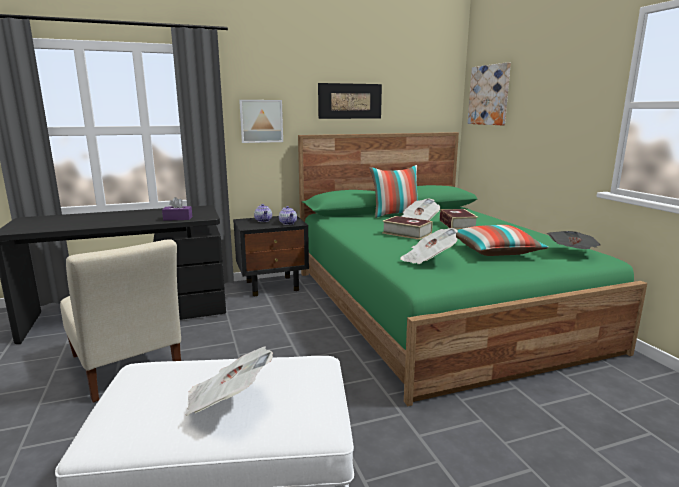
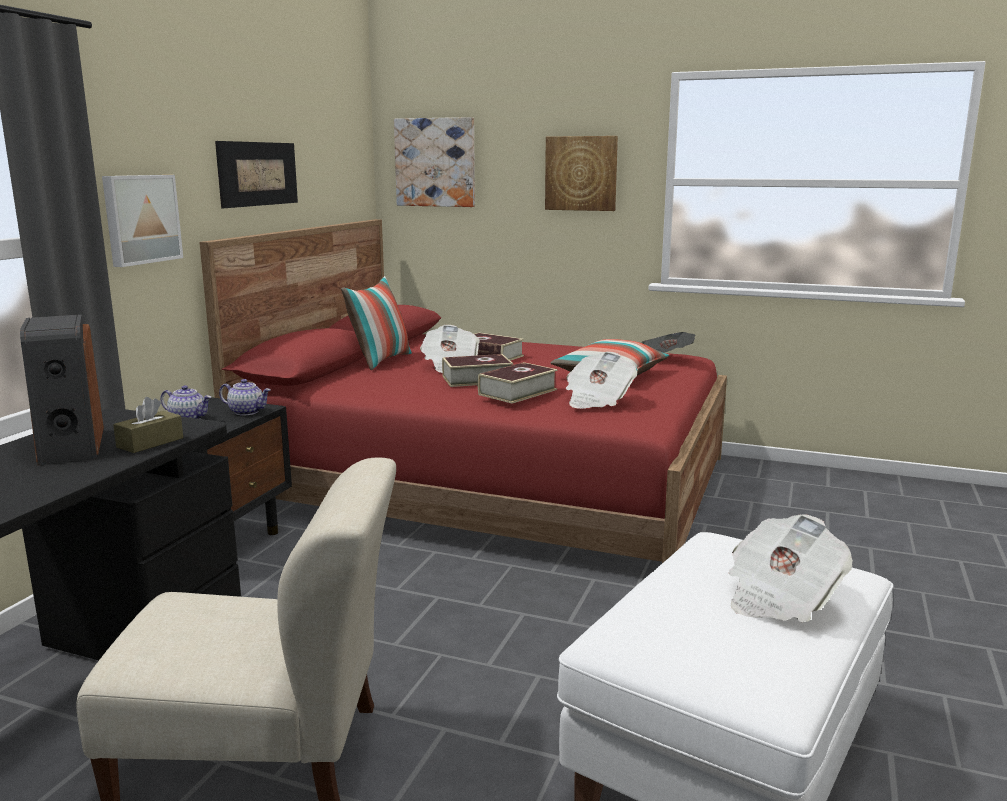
camera: 50 degrees left, 0 degrees up
purple tissue box [162,197,192,221] -> brown tissue box [113,397,183,453]
green bed [298,132,647,406] -> red bed [199,219,727,563]
none -> speaker [20,314,104,465]
none -> book [478,362,557,404]
none -> picture [545,136,618,211]

